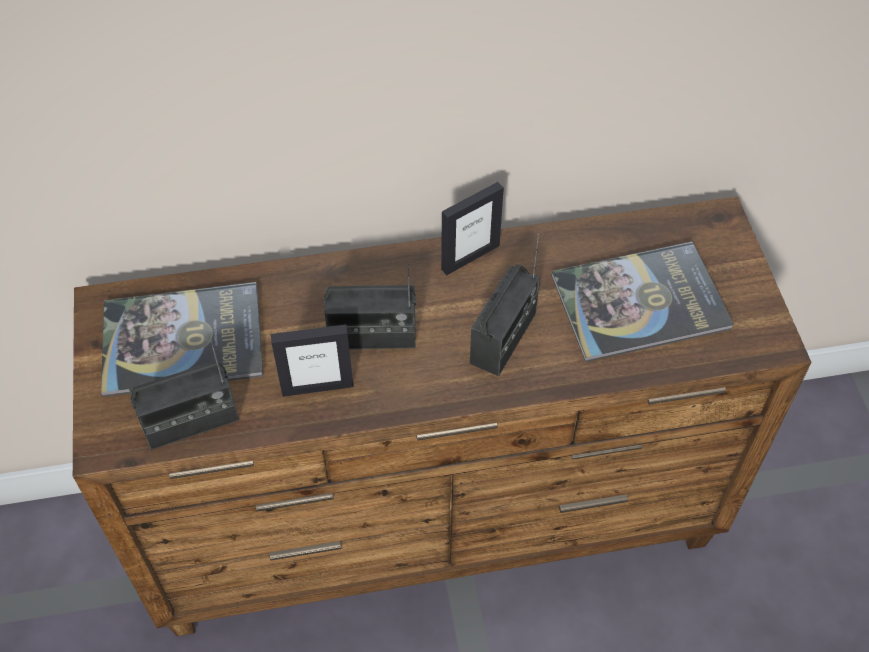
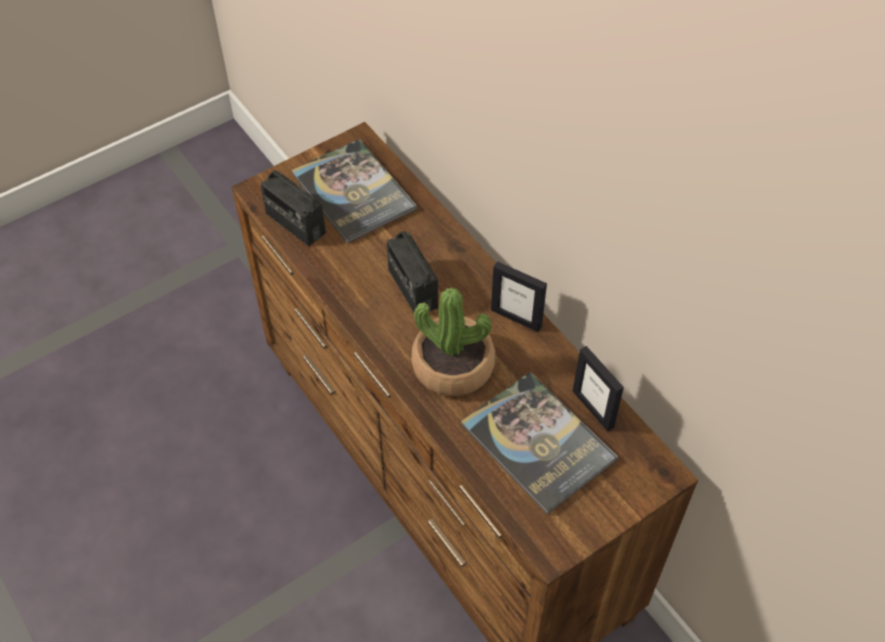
camera: 65 degrees right, 0 degrees up
picture frame [271,325,354,397] -> picture frame moved to [573,346,624,431]
radio [470,233,540,376] -> potted plant [411,287,495,396]

